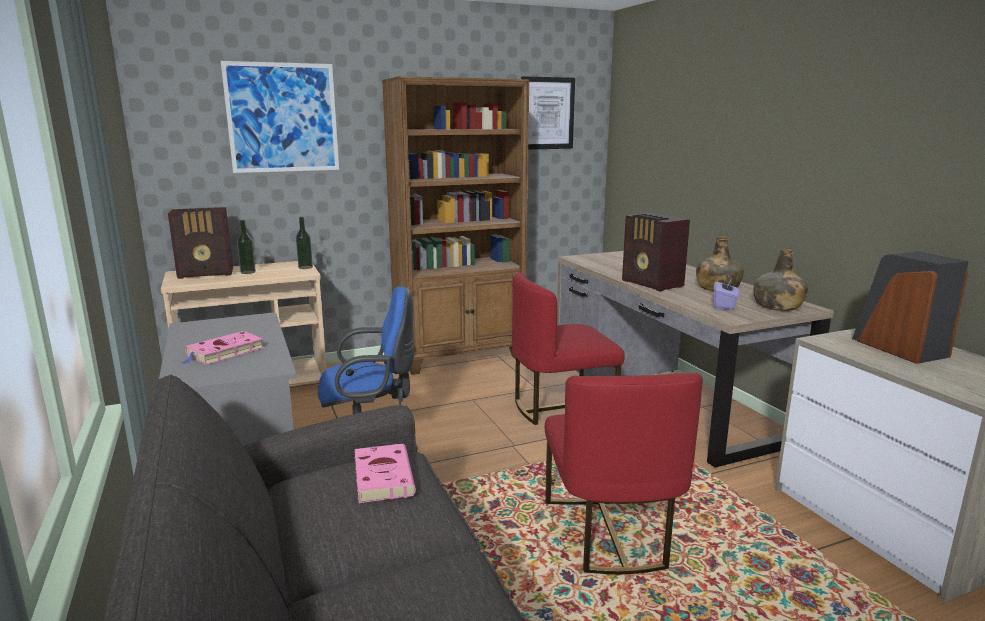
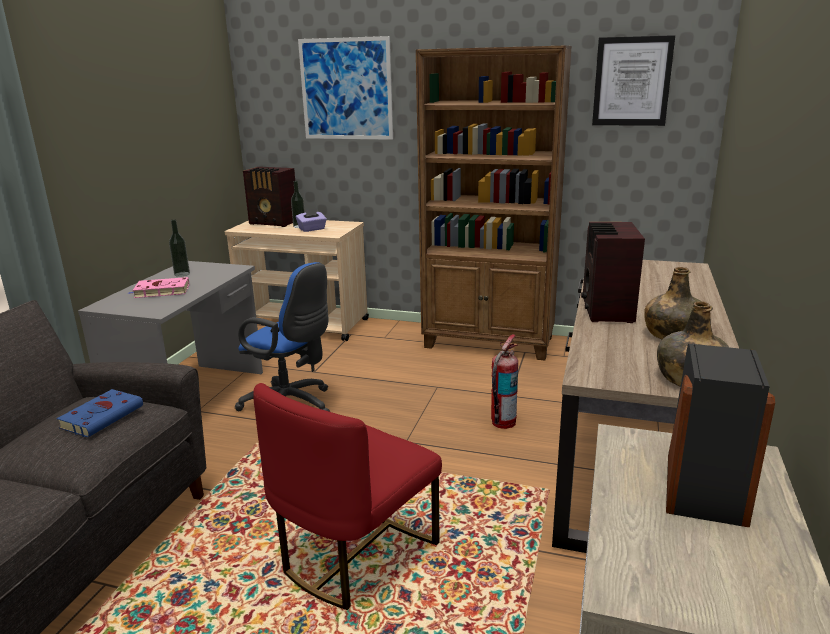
camera: 40 degrees right, 5 degrees up
bottle [296,217,313,269] -> bottle moved to [169,219,190,277]
pink book [355,444,416,503] -> blue book [57,389,143,437]
red chair [512,272,625,425] -> fire extinguisher [491,334,518,429]
purple tissue box [713,276,739,310] -> purple tissue box moved to [296,209,327,232]

